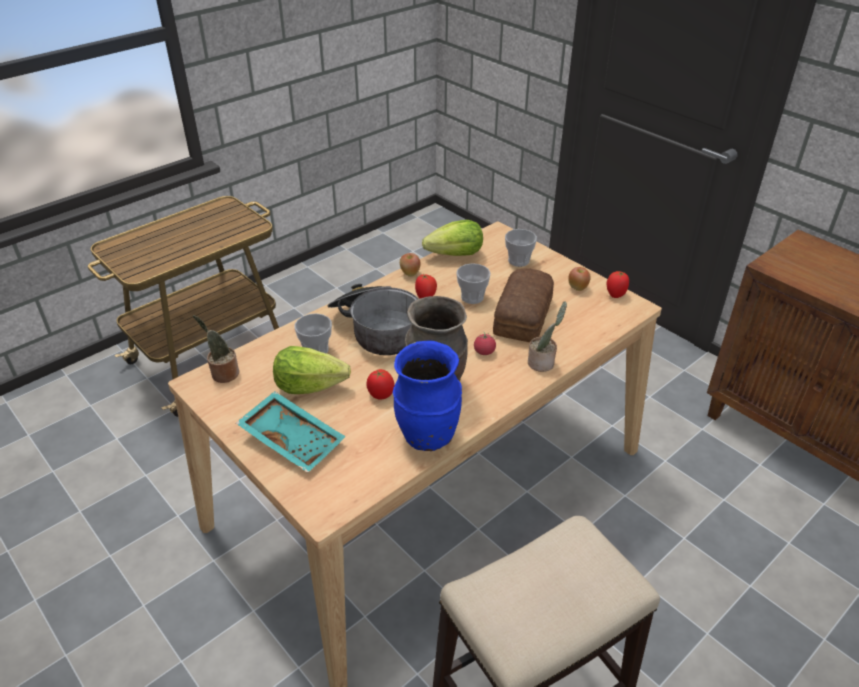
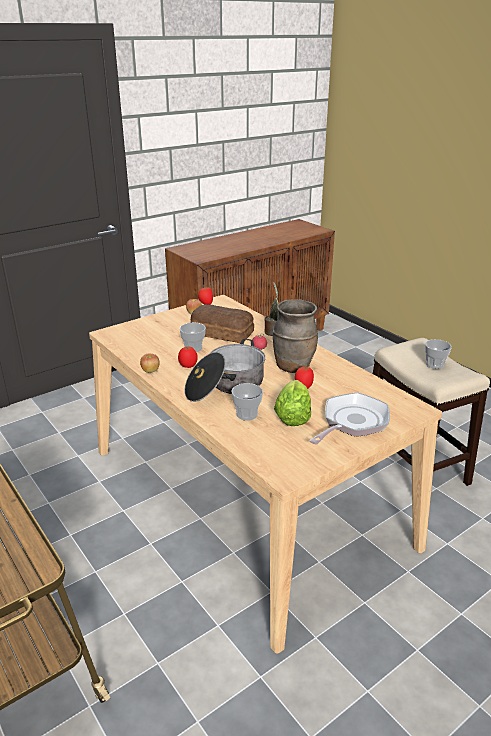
camera: 85 degrees left, 10 degrees down
potted plant [193,315,239,383] -> none
turquoise tray [236,391,346,473] -> frying pan [309,392,390,445]
blue vase [393,341,462,451] -> none
lettuce [422,220,483,256] -> none
cup [505,229,537,267] -> cup moved to [425,339,452,369]

